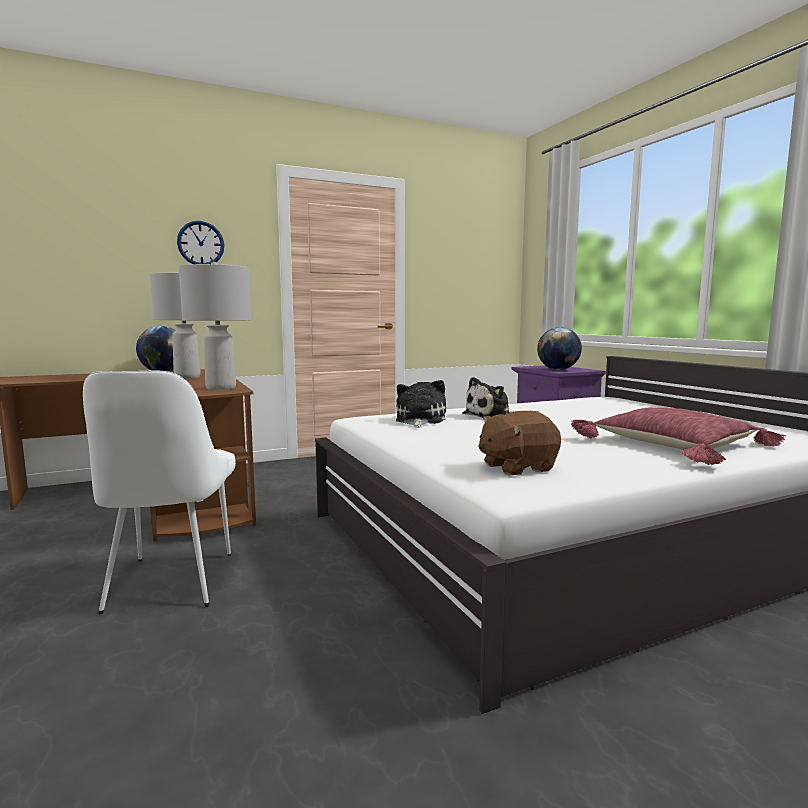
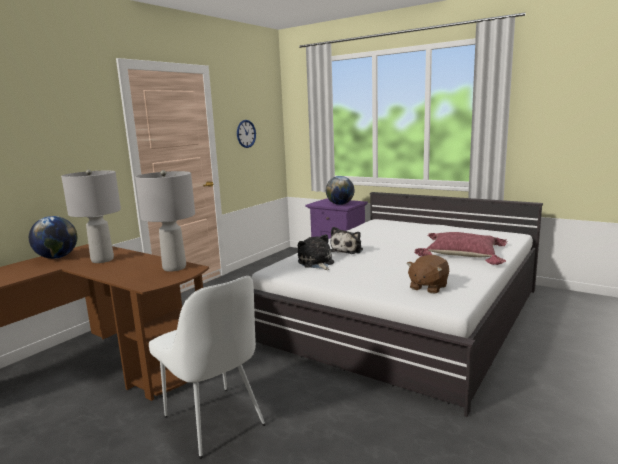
camera: 30 degrees left, 5 degrees up
wall clock [177,221,224,264] -> wall clock moved to [237,120,256,148]

